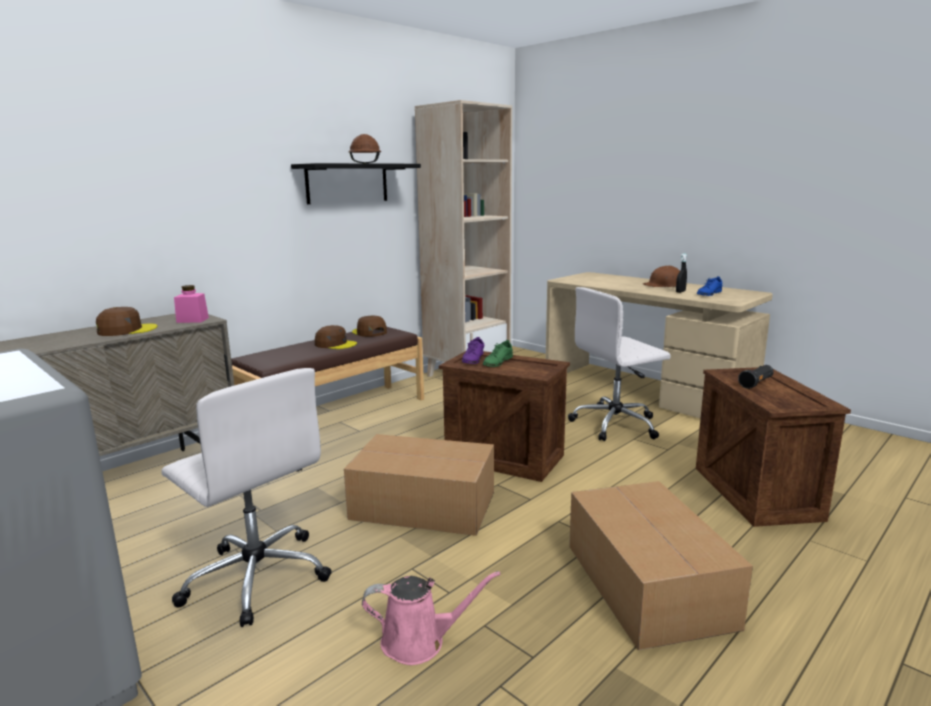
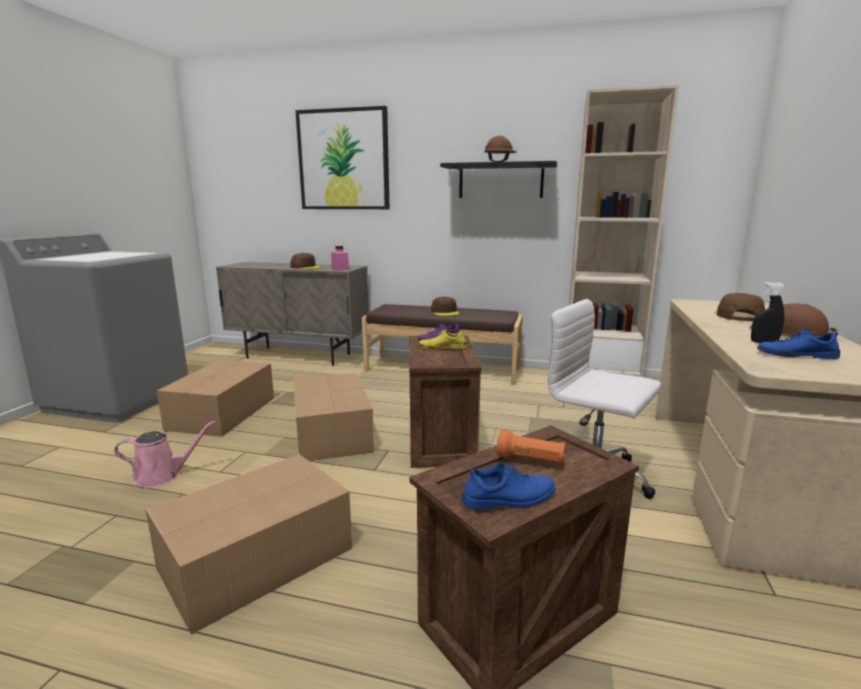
camera: 60 degrees right, 0 degrees up
white office chair [161,368,332,627] -> cardboard box [157,360,274,437]
brown cap [352,316,387,337] -> brown cap moved to [715,293,765,321]
pink watering can [362,571,500,665] -> pink watering can turned 75 degrees counterclockwise [114,421,215,488]
green shoe [483,340,513,367] -> yellow shoe [418,329,467,349]
black flashlight [738,365,774,389] -> orange flashlight [497,429,566,464]
none -> picture [295,106,390,209]
none -> blue shoe [461,463,555,509]

